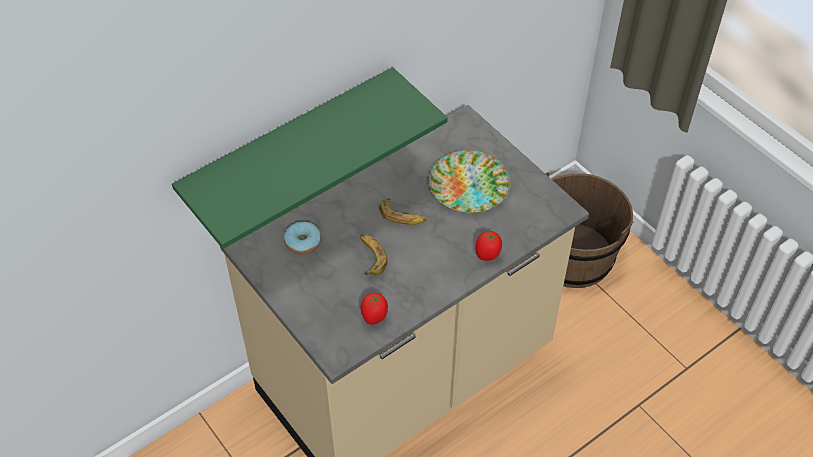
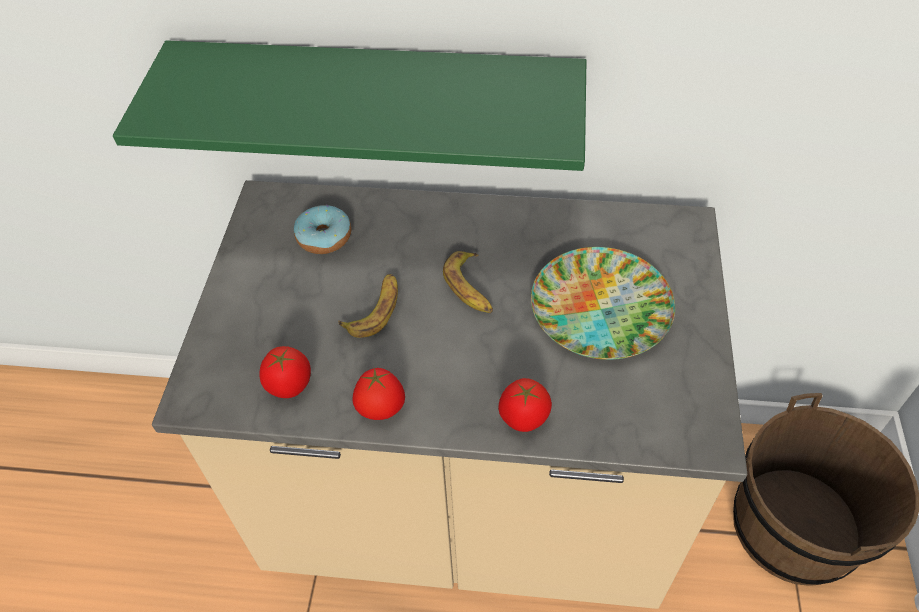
camera: 45 degrees right, 0 degrees up
none -> tomato [353,368,405,420]

